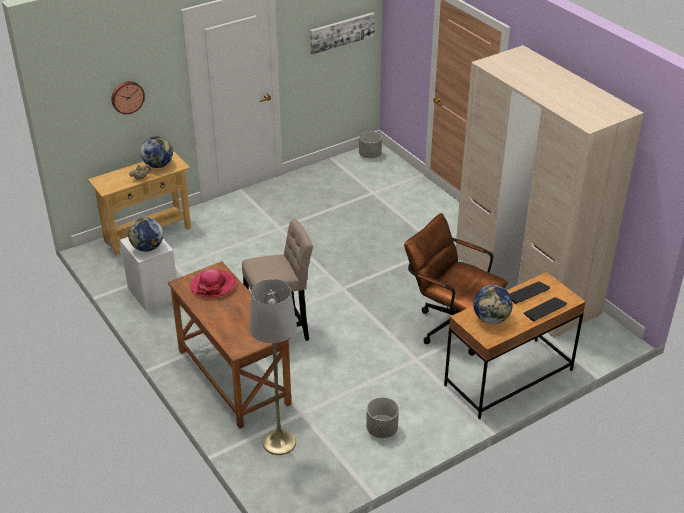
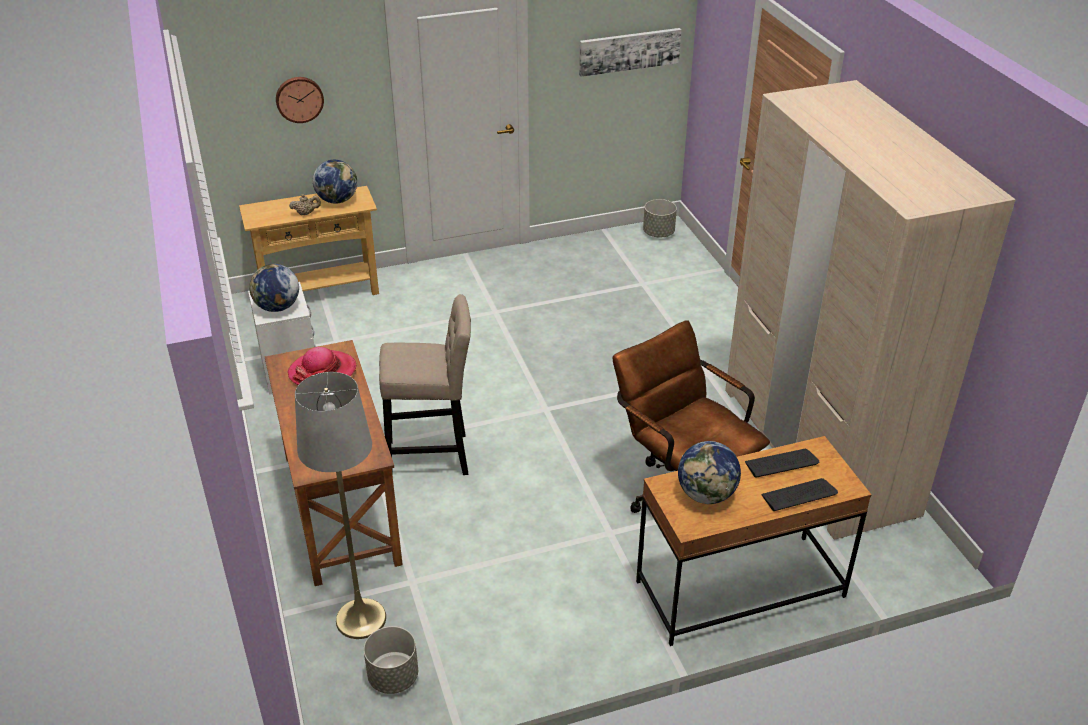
camera: 15 degrees right, 0 degrees up
grey planter [366,397,399,438] -> grey planter moved to [364,626,418,694]

